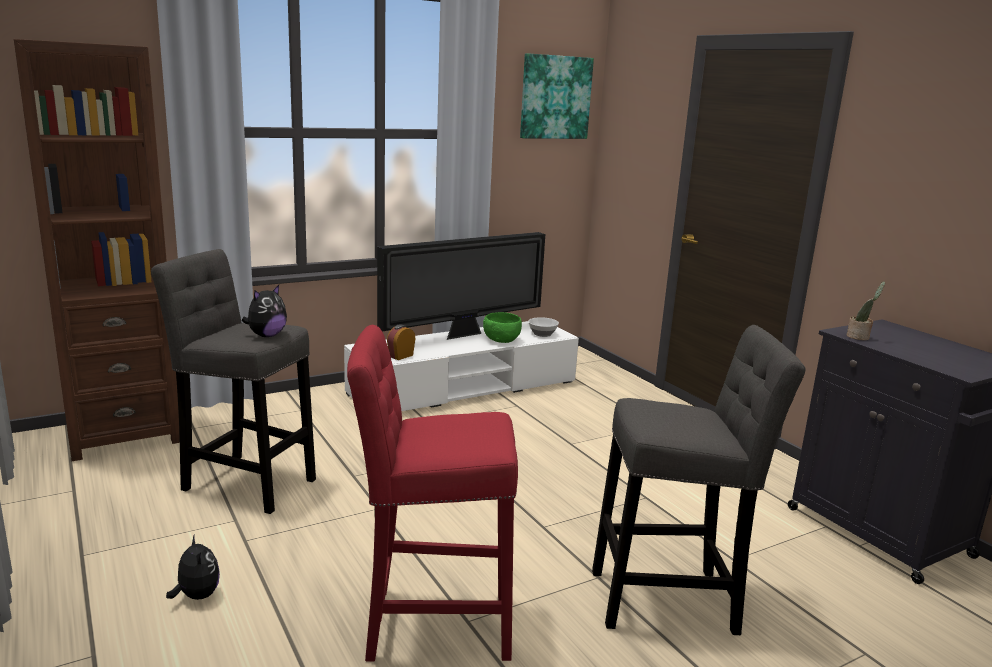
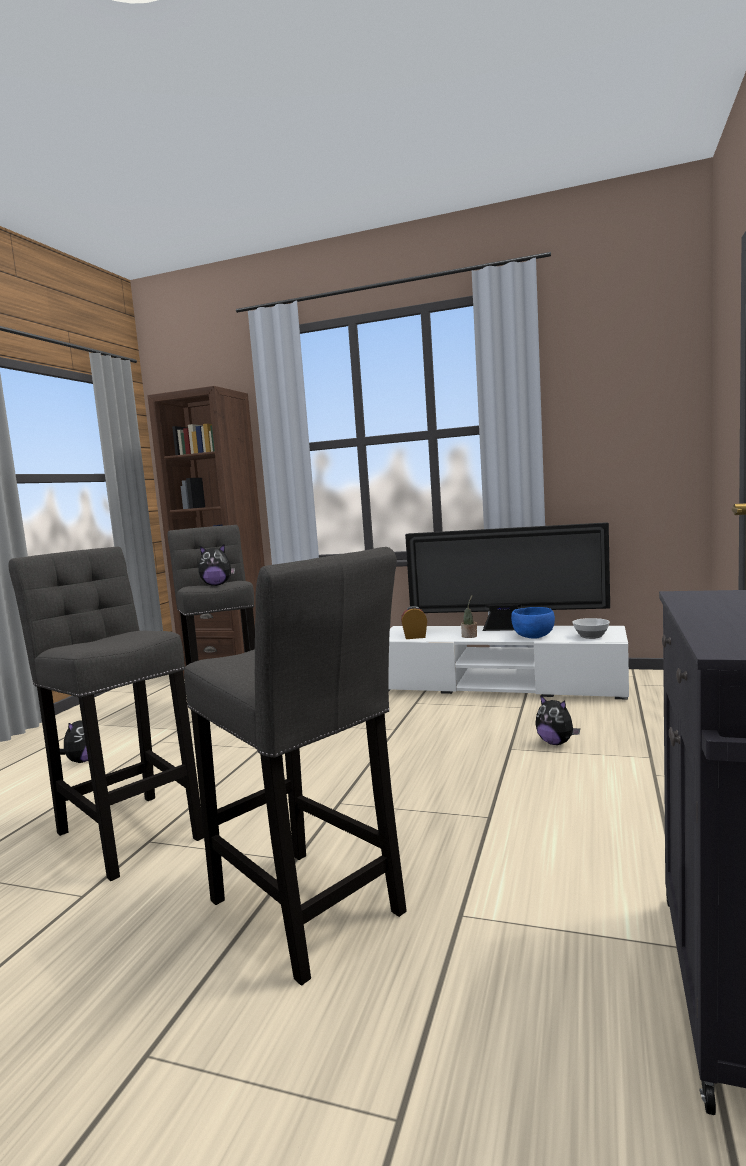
camera: 50 degrees right, 10 degrees down
red stool [347,325,518,661] -> grey stool [9,547,204,881]
green bowl [483,312,522,343] -> blue bowl [511,607,555,639]
picture [520,53,594,139] -> none
potted plant [847,281,885,341] -> potted plant moved to [461,595,477,638]
none -> plush toy [535,695,580,745]

